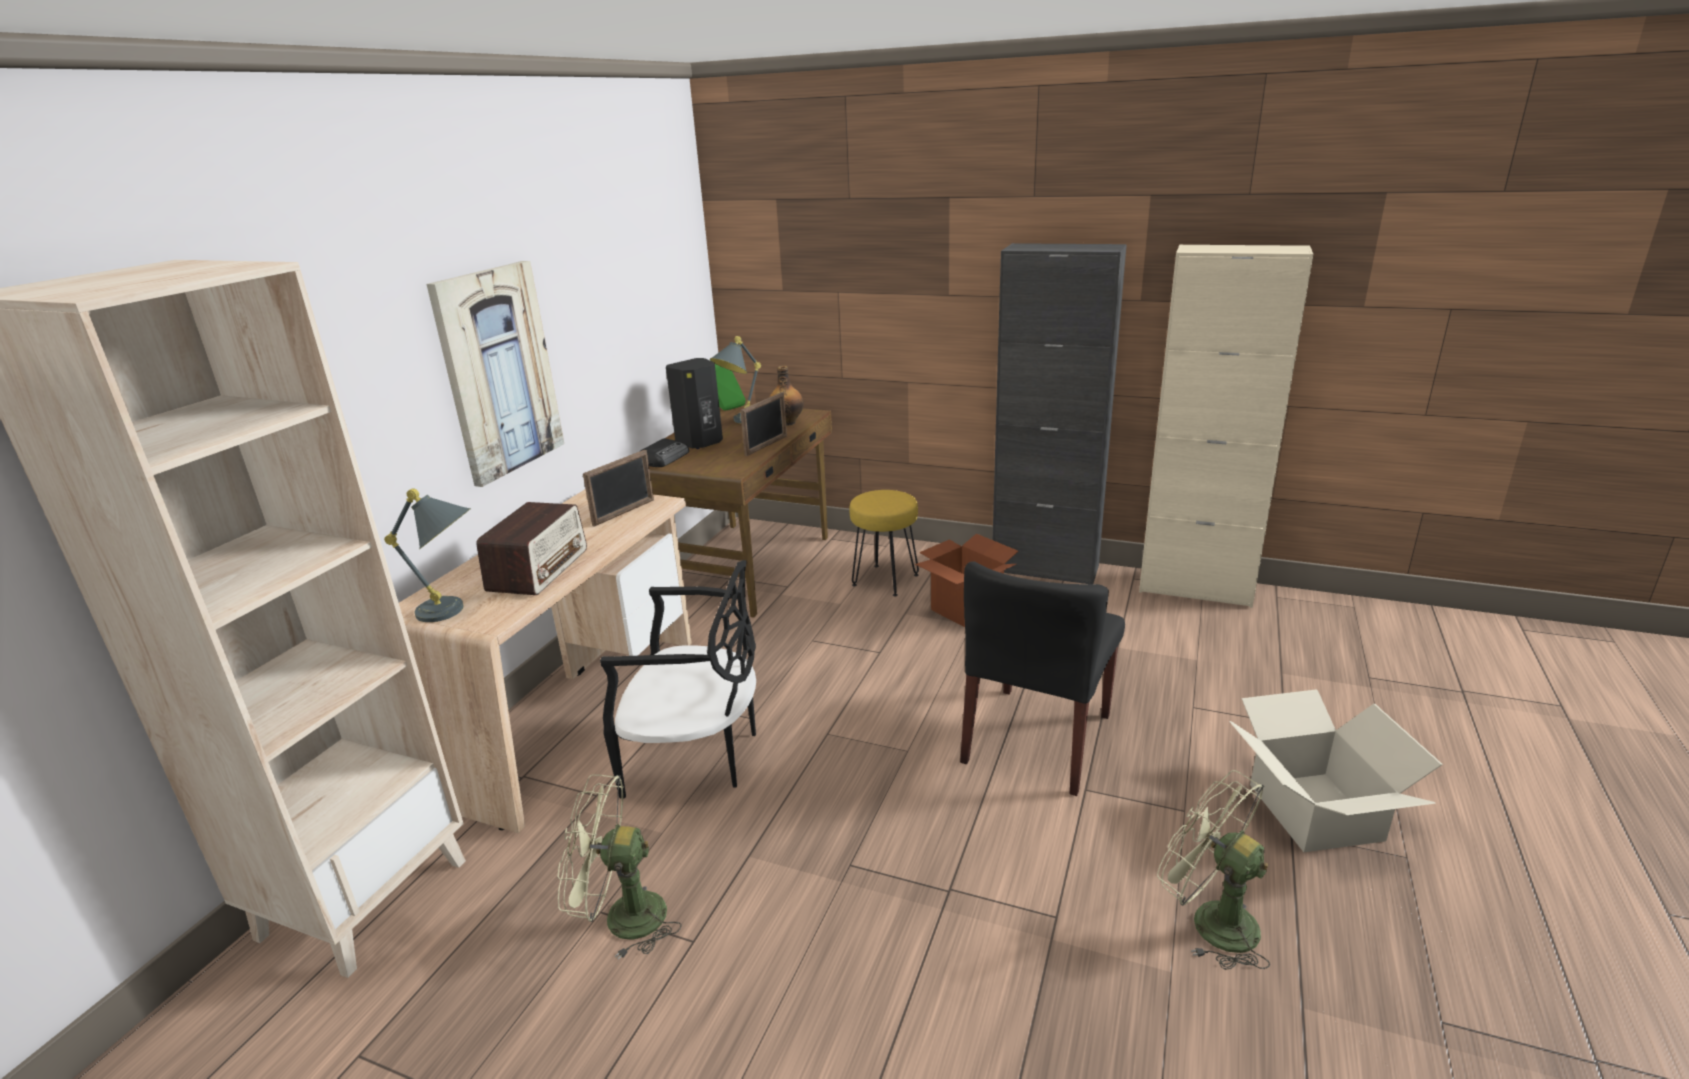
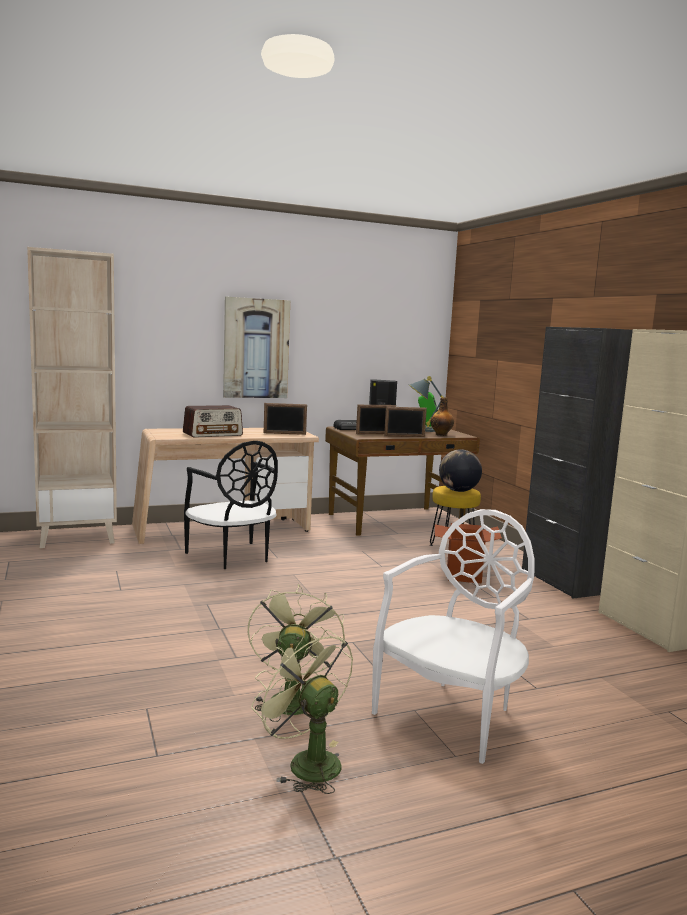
camera: 45 degrees right, 15 degrees down
grey table lamp [384,488,471,622] -> none
green fan [557,774,682,960] -> green fan moved to [251,629,353,794]
black chair [960,561,1125,796] -> none
cardboard box [1229,689,1443,852] -> white chair [372,509,535,764]
none -> picture frame [356,405,396,434]
none -> globe [439,449,482,492]

